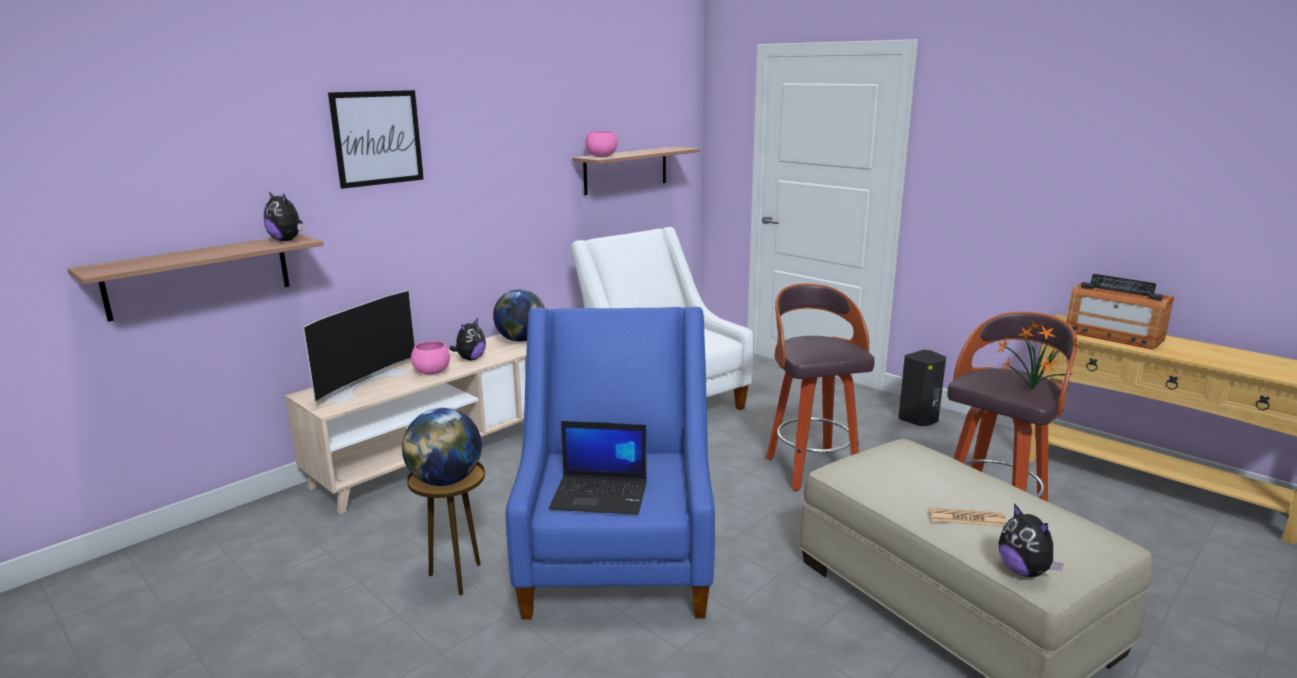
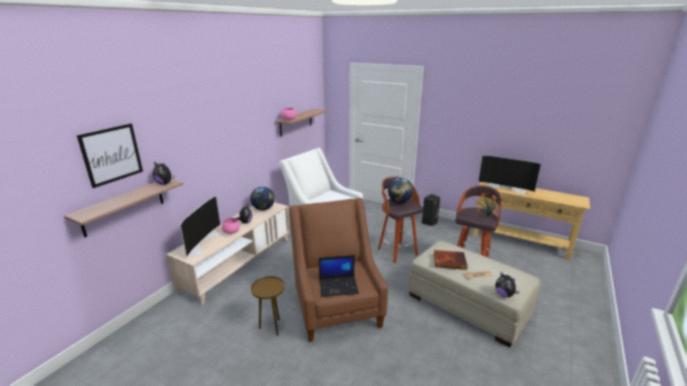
camera: 15 degrees left, 5 degrees up
picture [328,90,424,189] -> picture moved to [77,123,143,188]
globe [402,408,482,486] -> globe moved to [388,178,413,203]
blue armchair [506,307,715,620] -> brown armchair [289,198,388,342]
radio [1066,274,1174,349] -> television [478,155,541,194]
none -> book [434,250,468,270]

